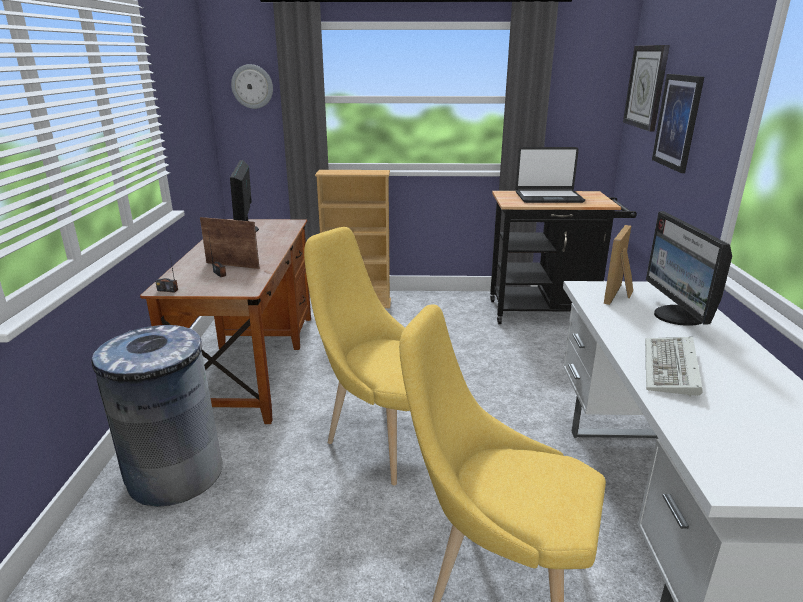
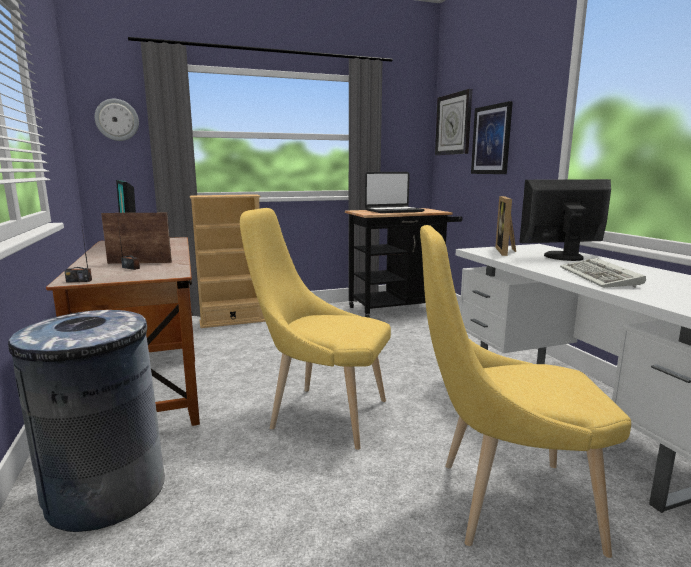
camera: 20 degrees left, 10 degrees down
monitor [646,211,732,326] -> monitor turned 105 degrees clockwise [519,179,611,261]

